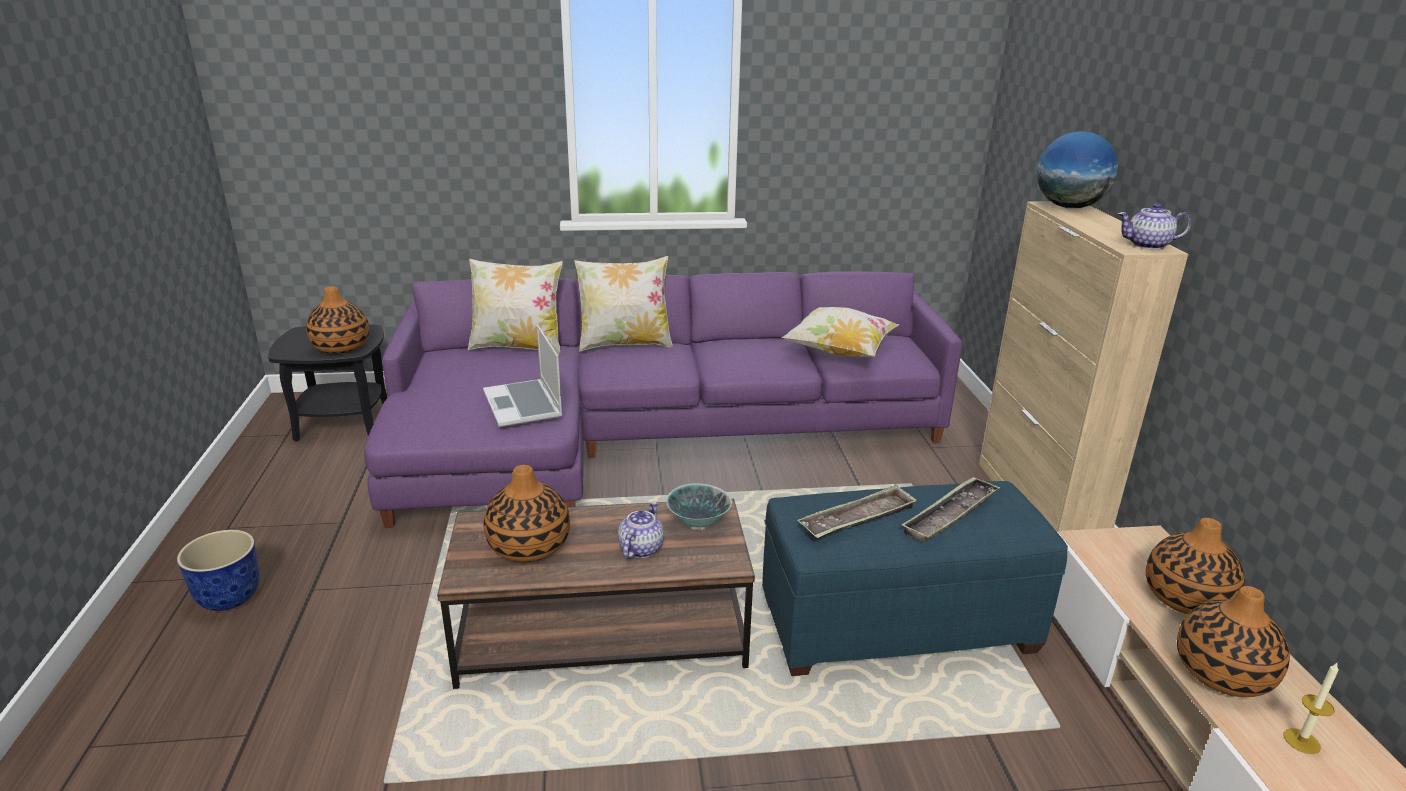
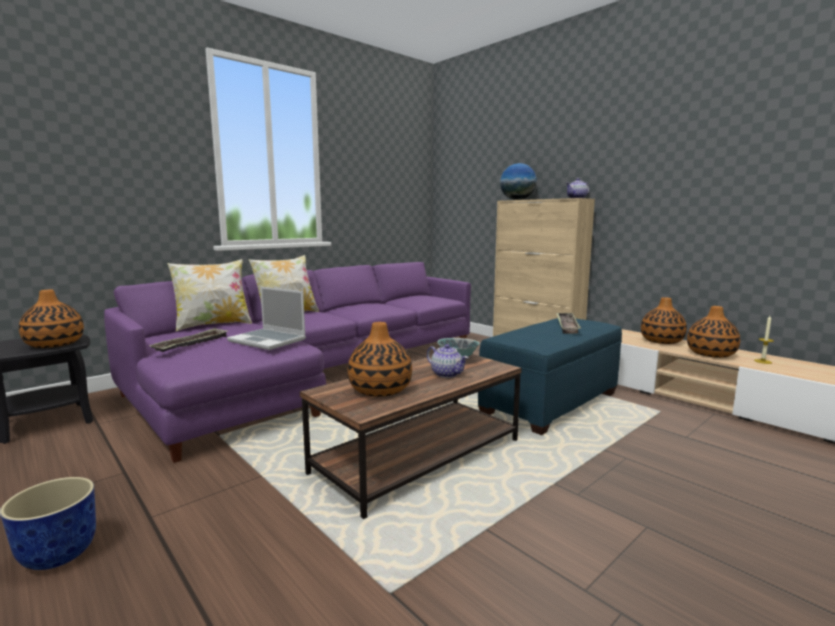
camera: 35 degrees left, 15 degrees down
teapot [618,502,664,559] -> teapot turned 150 degrees clockwise [427,344,468,378]
pillow [781,307,899,357] -> none
tray [798,484,917,539] -> tray moved to [149,328,227,352]

